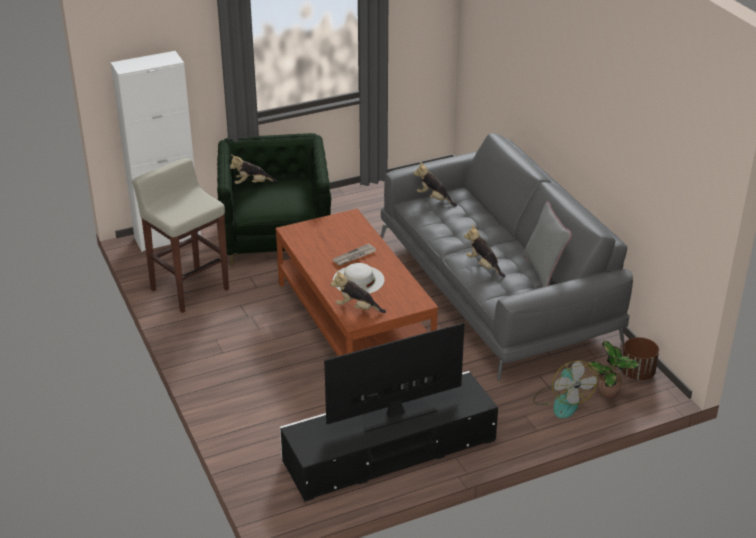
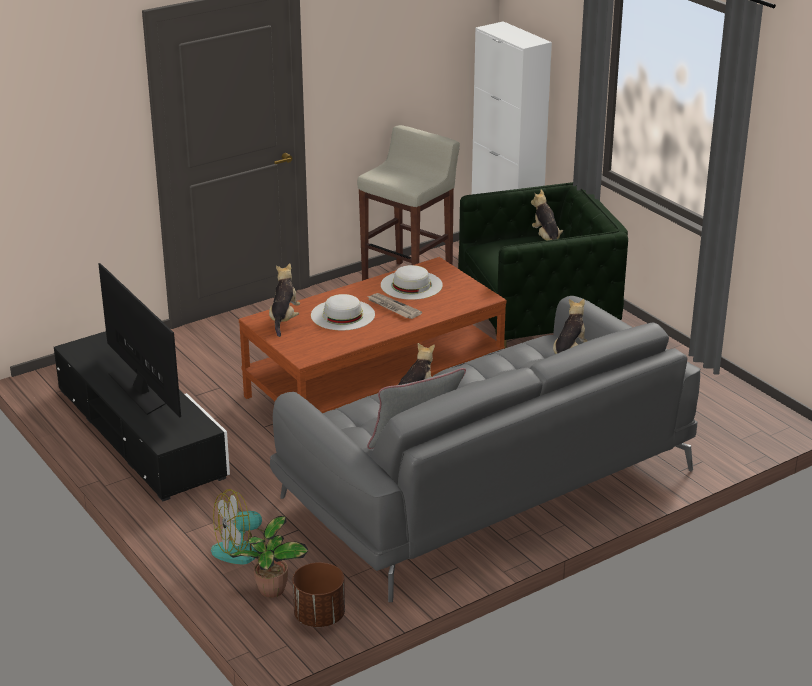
camera: 80 degrees right, 5 degrees down
none -> white hat [381,265,443,300]

